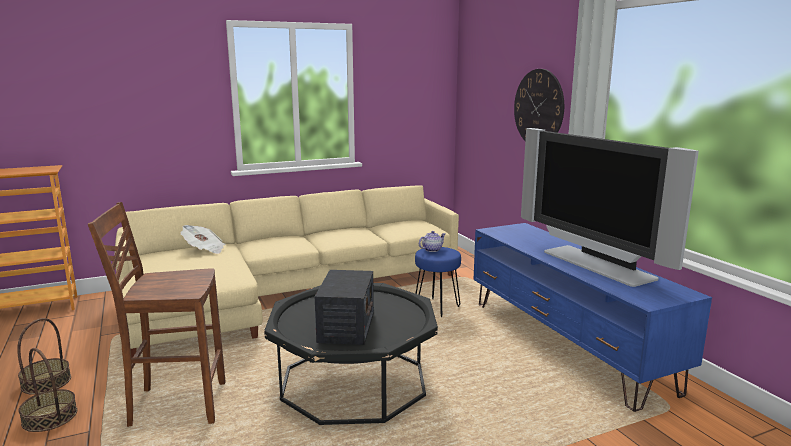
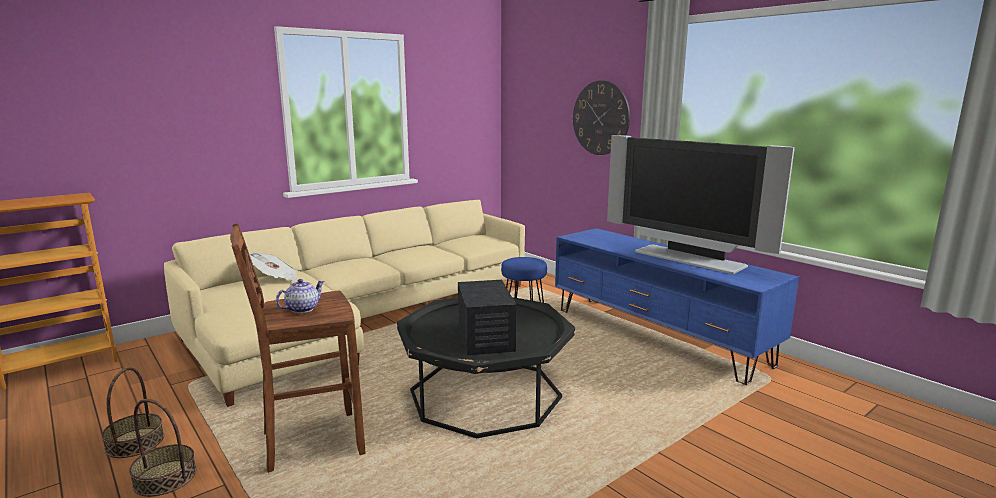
camera: 15 degrees left, 0 degrees up
teapot [419,231,446,252] -> teapot moved to [276,279,325,313]

